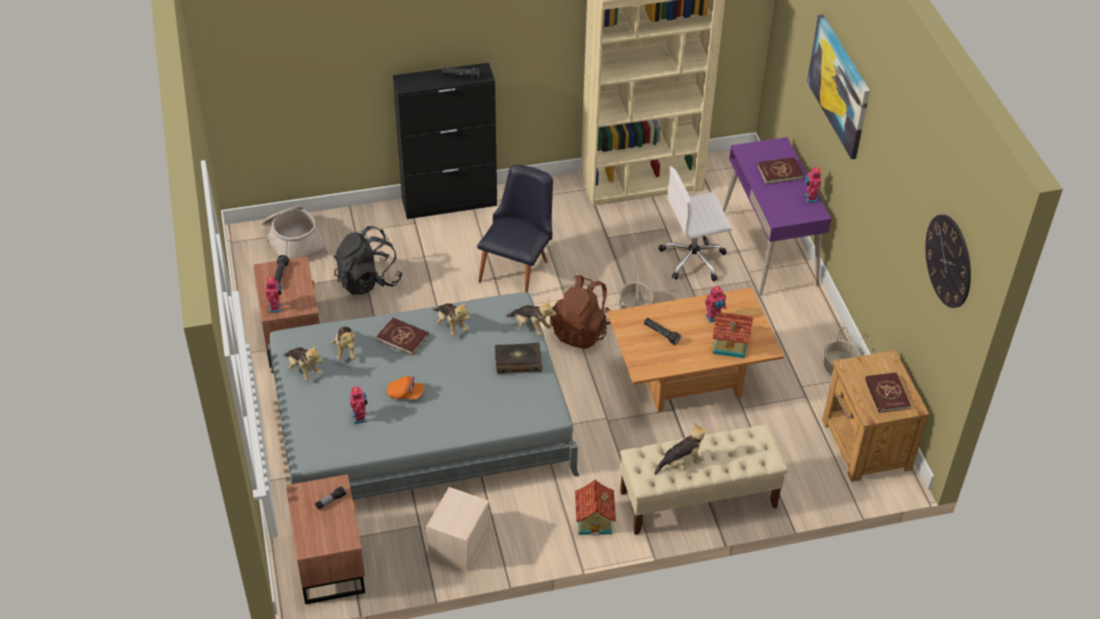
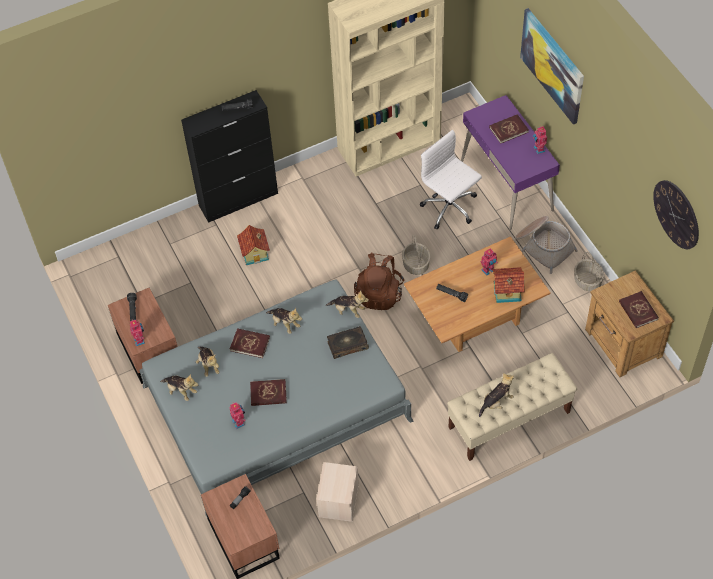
camera: 10 degrees left, 10 degrees up
basket [262,205,329,259] -> basket moved to [515,216,578,274]
black backpack [334,226,402,295] -> none
orange cap [387,376,424,399] -> red book [250,379,287,406]
black chair [477,164,553,292] -> none
toy house [575,479,616,535] -> toy house moved to [237,225,270,265]
white office chair [659,167,732,282] -> white office chair turned 75 degrees clockwise [420,130,482,230]

